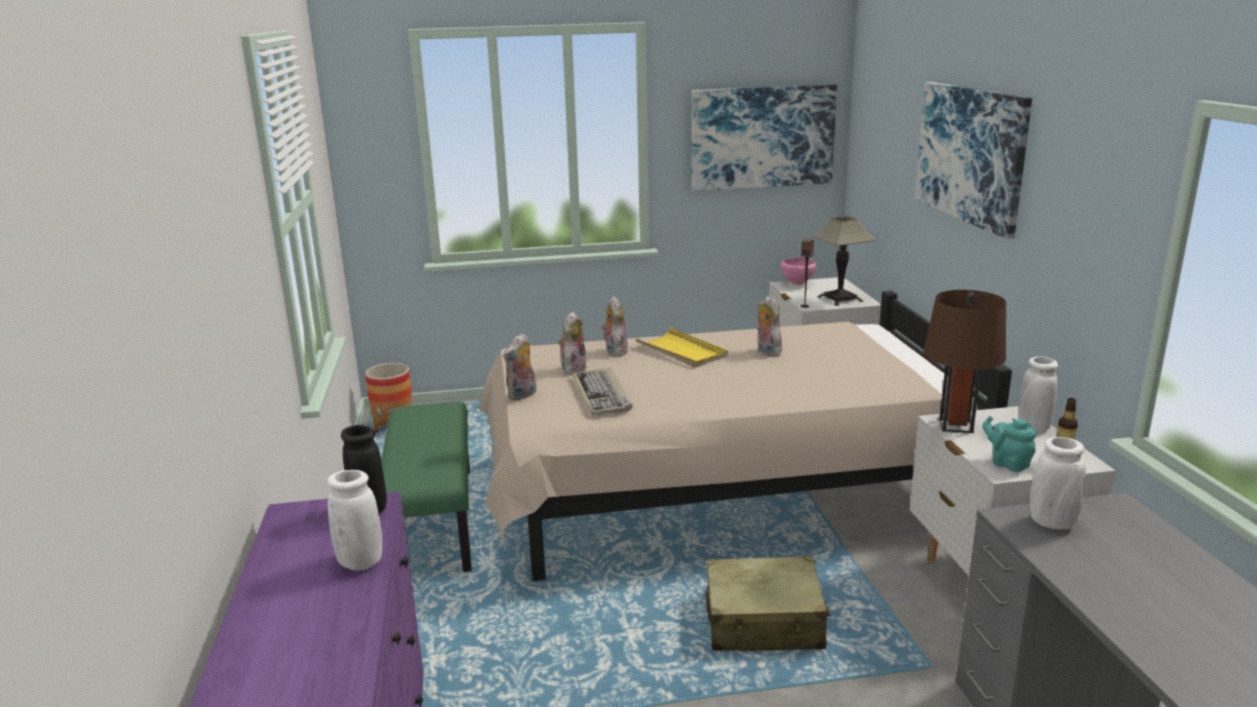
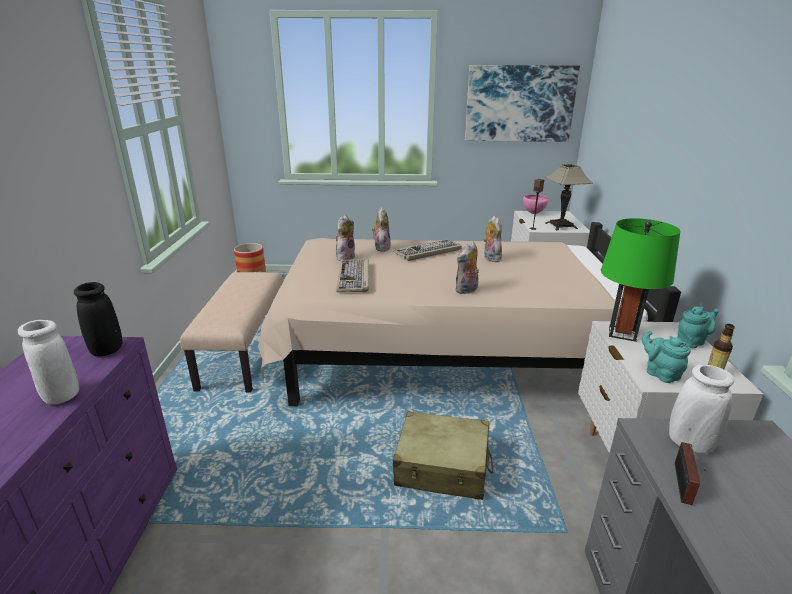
camera: 10 degrees right, 5 degrees up
green bench [381,402,472,572] -> beige bench [180,272,283,392]
plush toy [503,333,536,400] -> plush toy moved to [455,242,479,294]
yellow tray [635,328,728,368] -> keyboard [393,239,462,261]
picture [915,82,1032,239] -> none
brown table lamp [924,290,1006,433] -> green table lamp [601,218,681,342]
white vase [1019,356,1058,431] -> turquoise teapot [677,307,719,348]
none -> radio [675,442,706,505]

